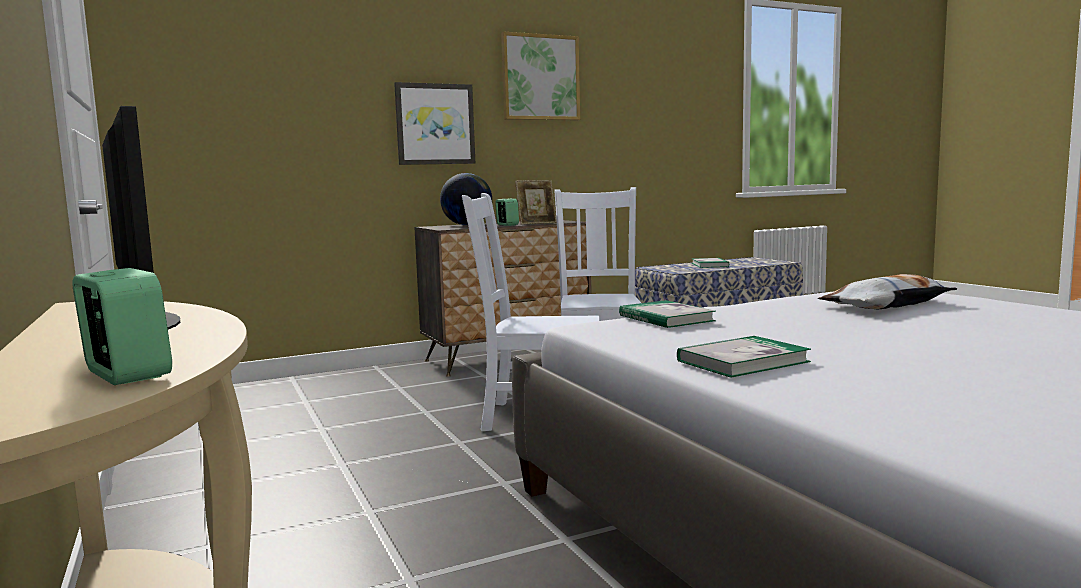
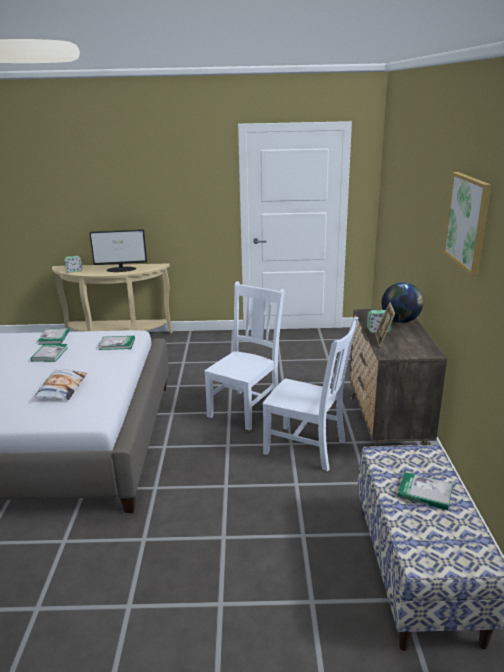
camera: 115 degrees right, 15 degrees up
picture [394,82,475,165] -> none
none -> book [31,344,68,362]

